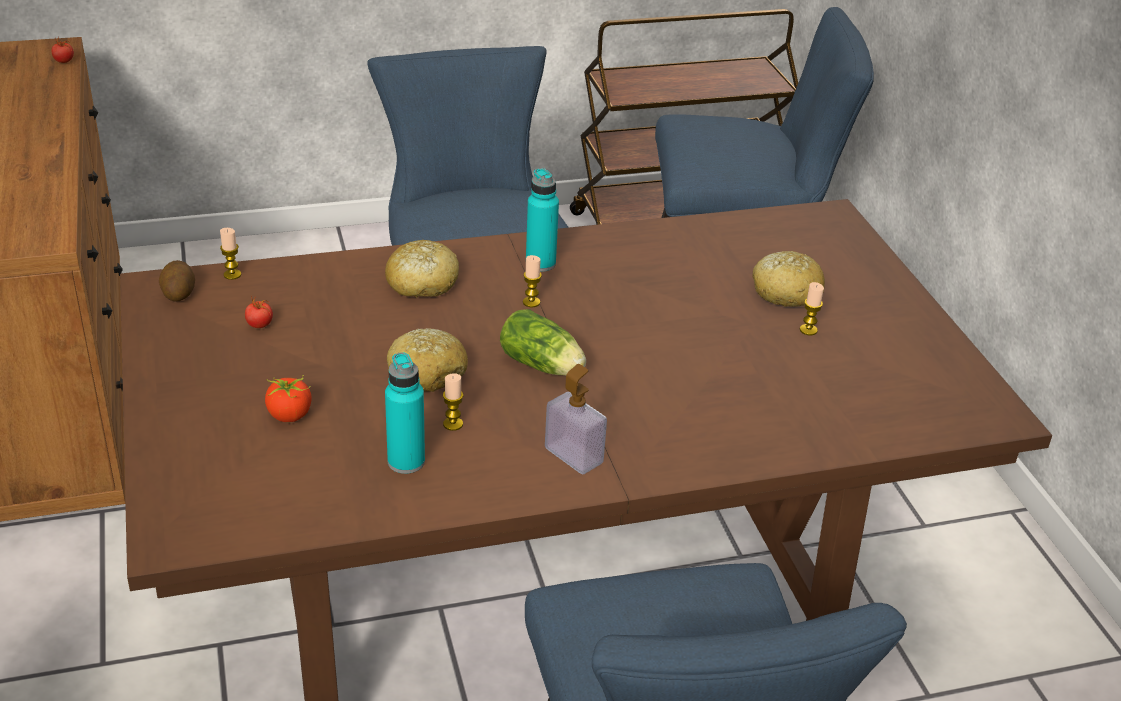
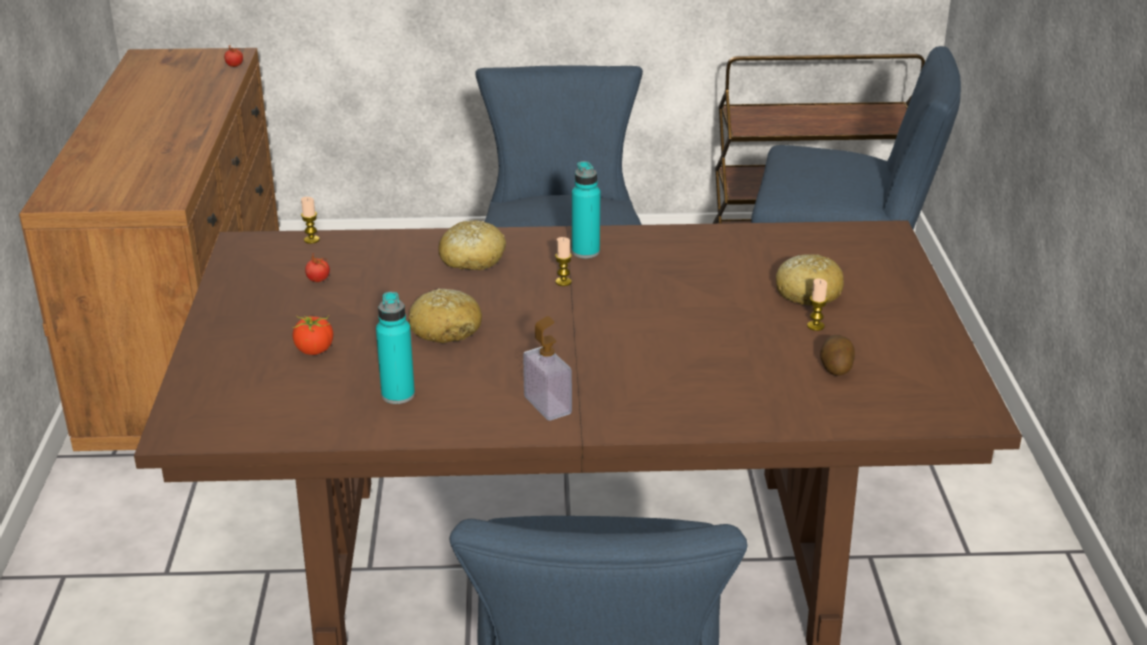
camera: 15 degrees right, 5 degrees down
potato [159,260,195,302] -> potato moved to [820,335,855,376]
candle [443,373,463,431] -> none
lettuce [500,309,586,375] -> none

